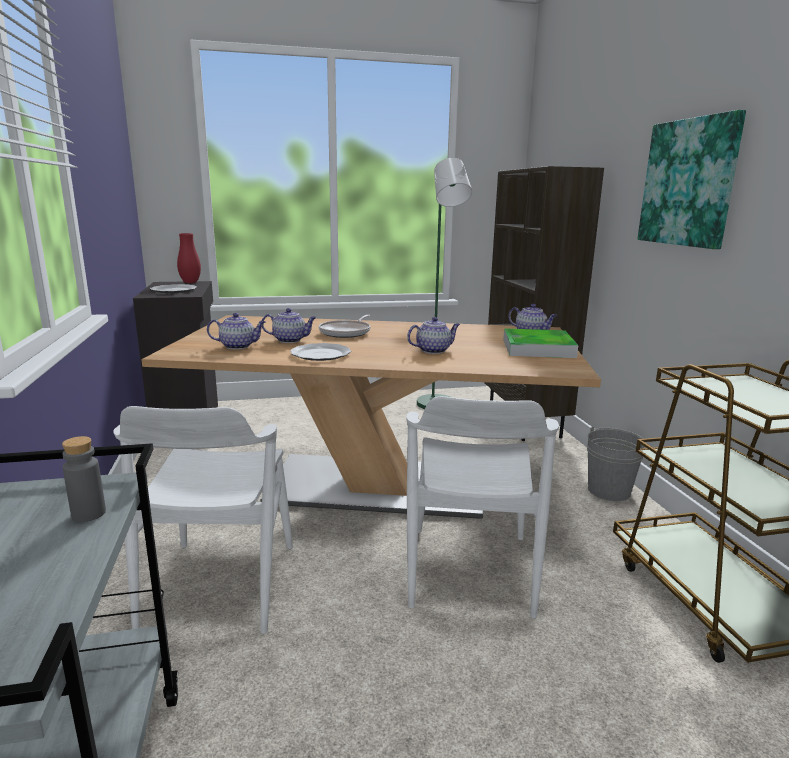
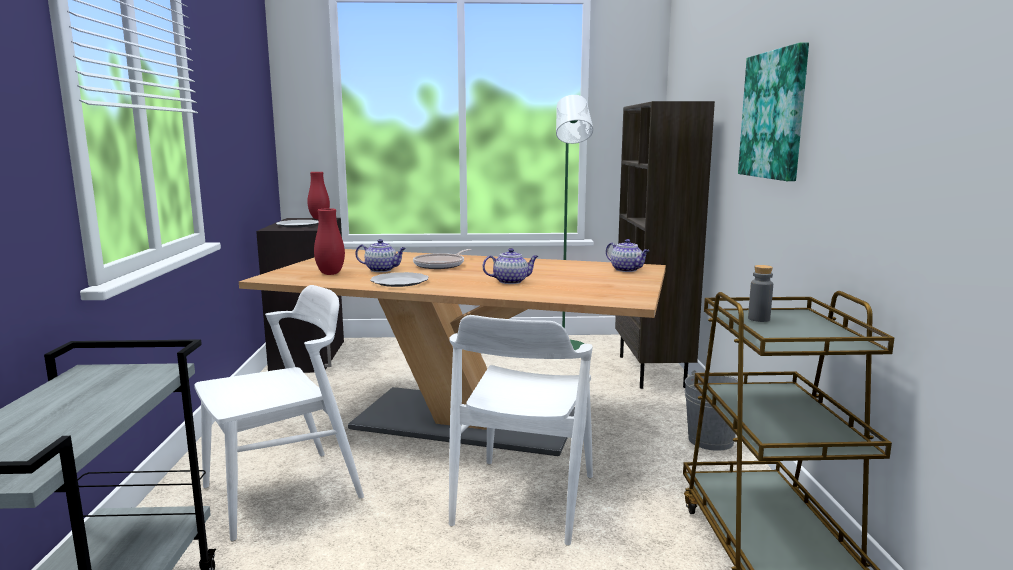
camera: 10 degrees right, 5 degrees down
grey bottle [62,436,106,522] -> grey bottle moved to [748,265,773,322]
white chair [113,406,293,634] -> white chair turned 135 degrees counterclockwise [194,285,364,541]
teapot [207,313,265,349] -> red vase [314,208,345,275]
tray [503,328,578,358] -> none

